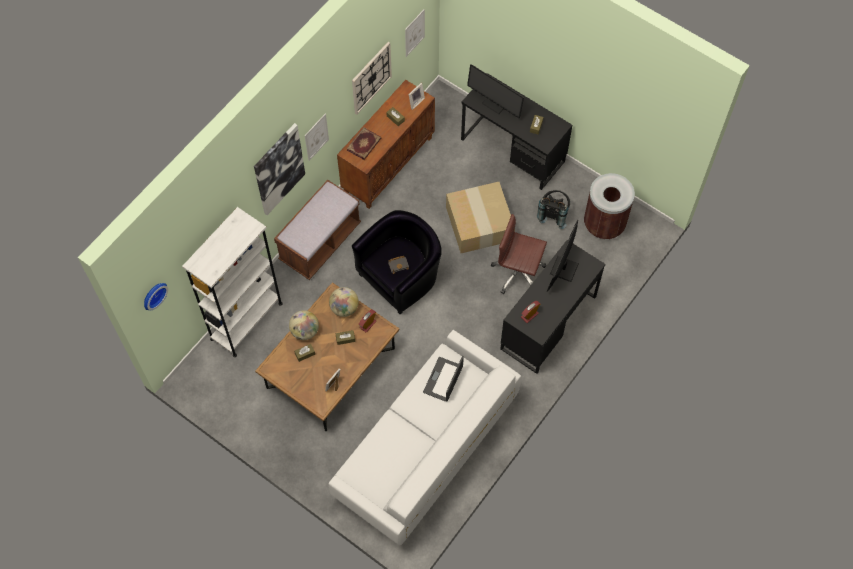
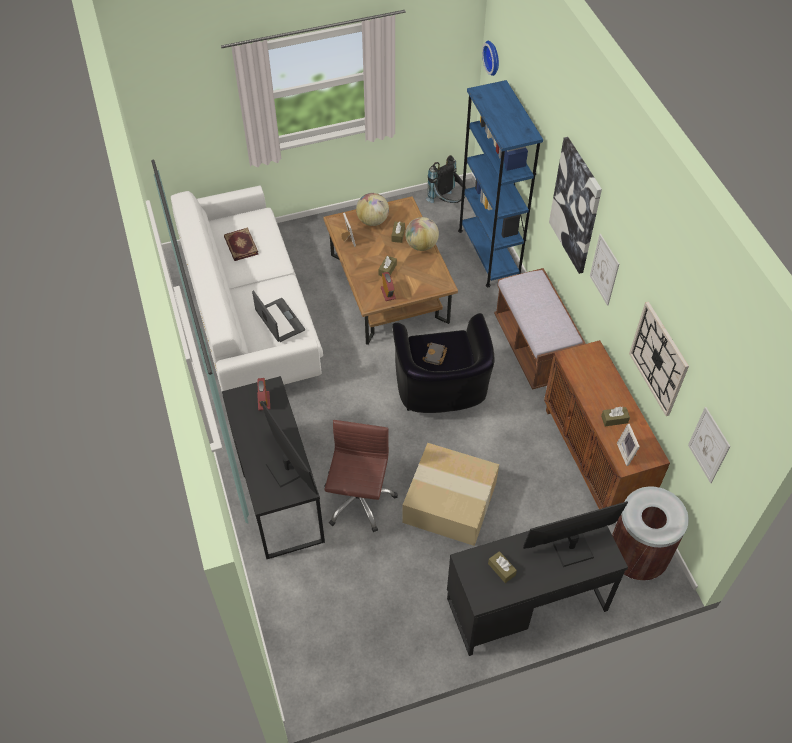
camera: 125 degrees right, 10 degrees down
white bookcase [182,207,283,357] -> blue bookcase [458,80,543,287]
globe [329,287,359,317] -> globe moved to [356,193,389,226]
book [347,127,381,160] -> book moved to [224,228,258,261]
brown office chair [491,214,547,294] -> brown office chair turned 45 degrees counterclockwise [324,420,398,532]
black backpack [537,190,570,229] -> black backpack moved to [426,155,466,203]
brown trash can [584,173,635,239] -> brown trash can moved to [612,486,689,581]

